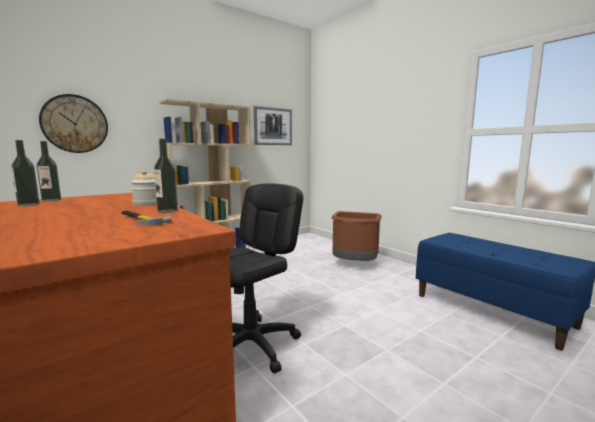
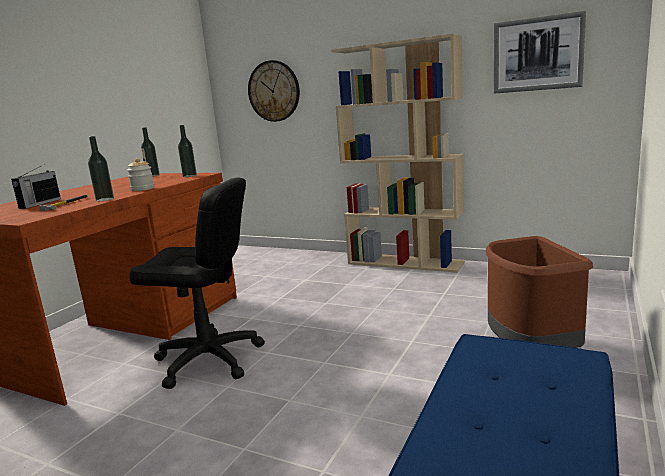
camera: 65 degrees right, 5 degrees up
bottle [11,140,40,206] -> bottle moved to [178,125,197,177]
none -> radio [11,166,61,209]

